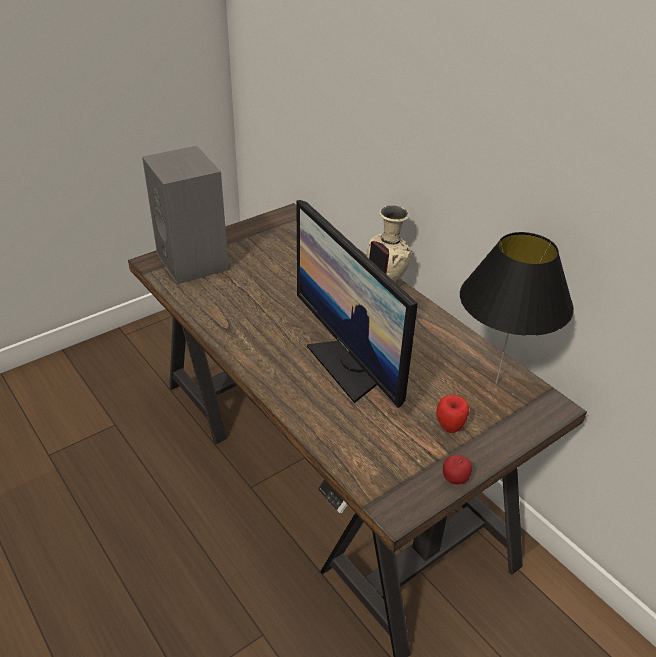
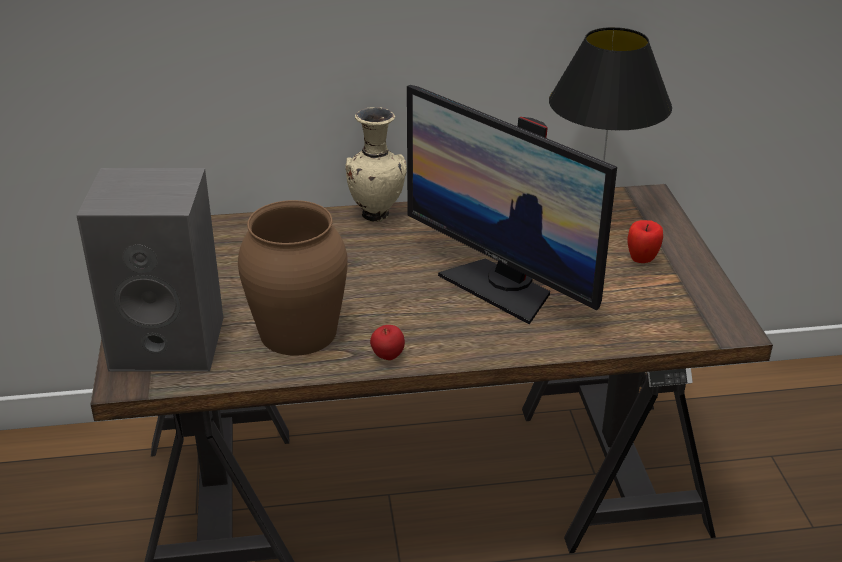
camera: 60 degrees left, 5 degrees down
monitor [296,200,418,408] -> monitor turned 45 degrees clockwise [407,85,617,325]
apple [443,455,472,484] -> apple moved to [370,325,405,360]
none -> brown vase [238,200,348,356]

